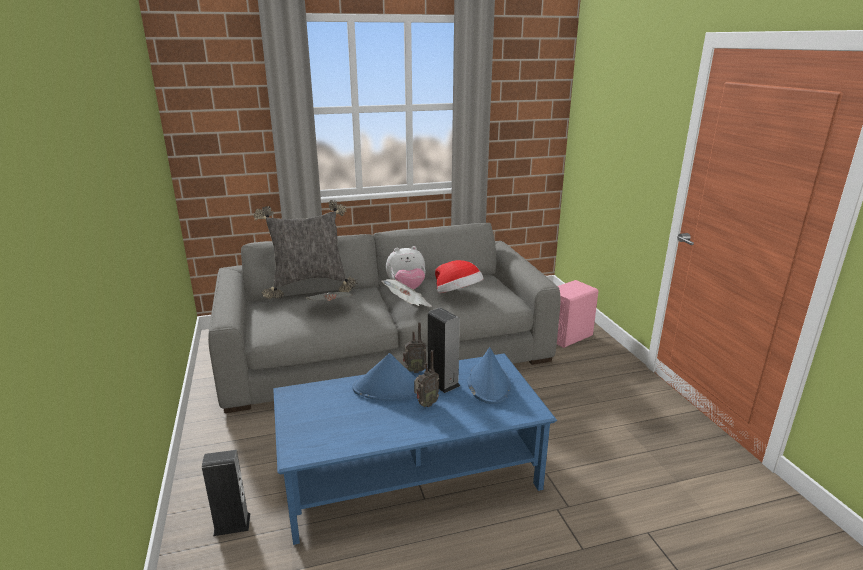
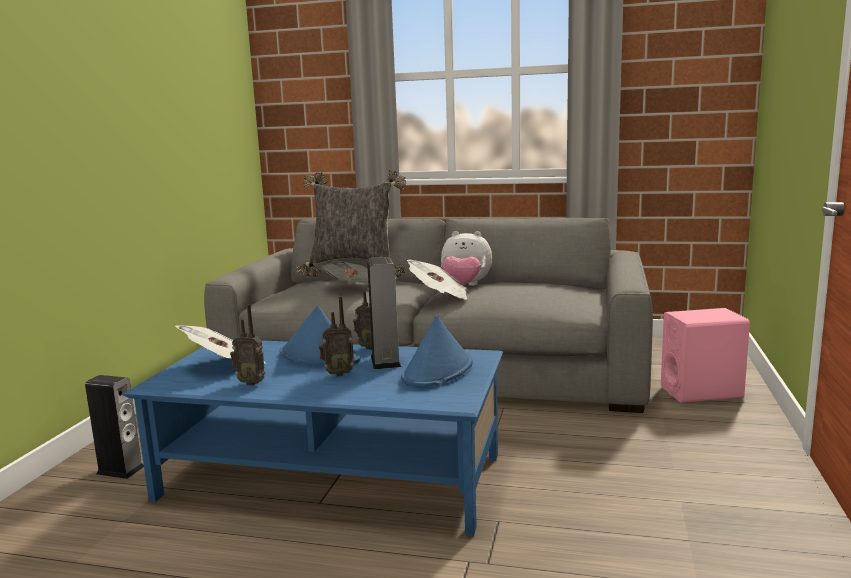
camera: 30 degrees right, 10 degrees down
hat [435,260,484,293] -> none
none -> newspaper [175,325,266,364]
none -> radio [230,304,265,386]

